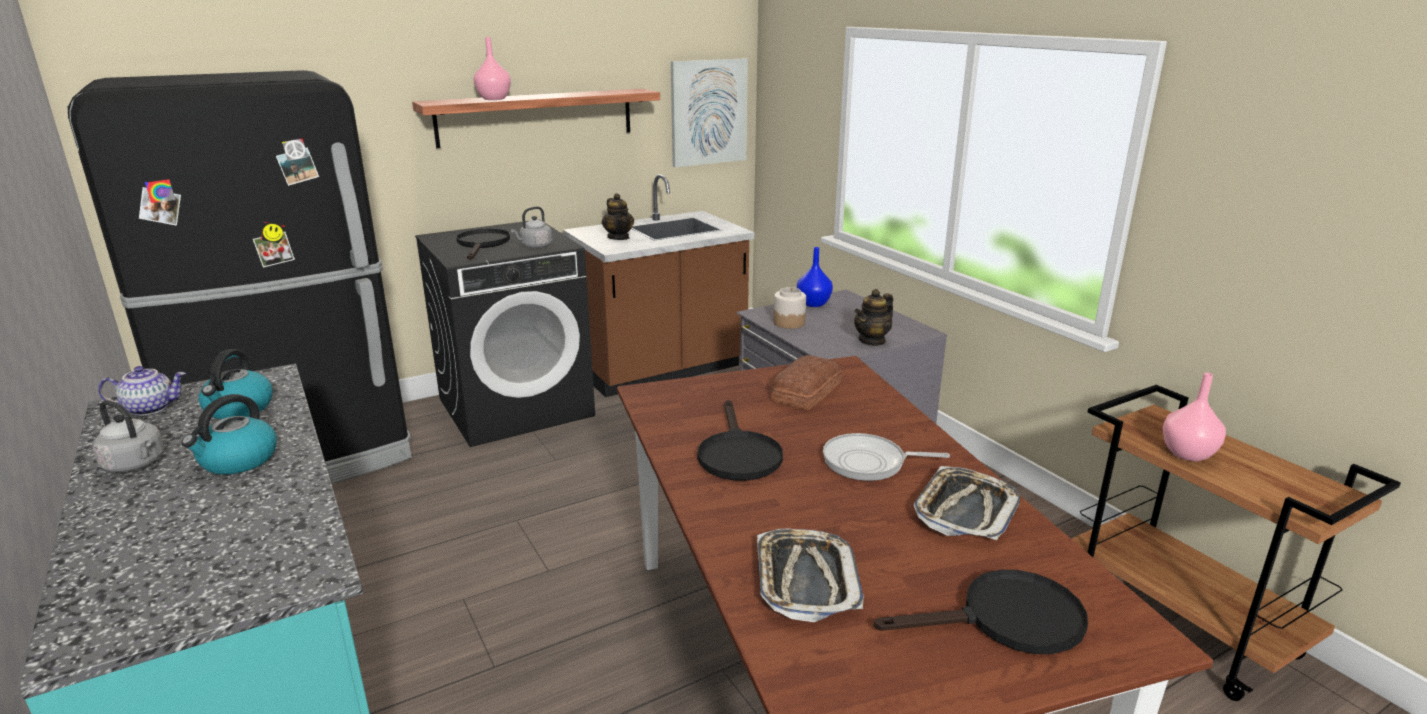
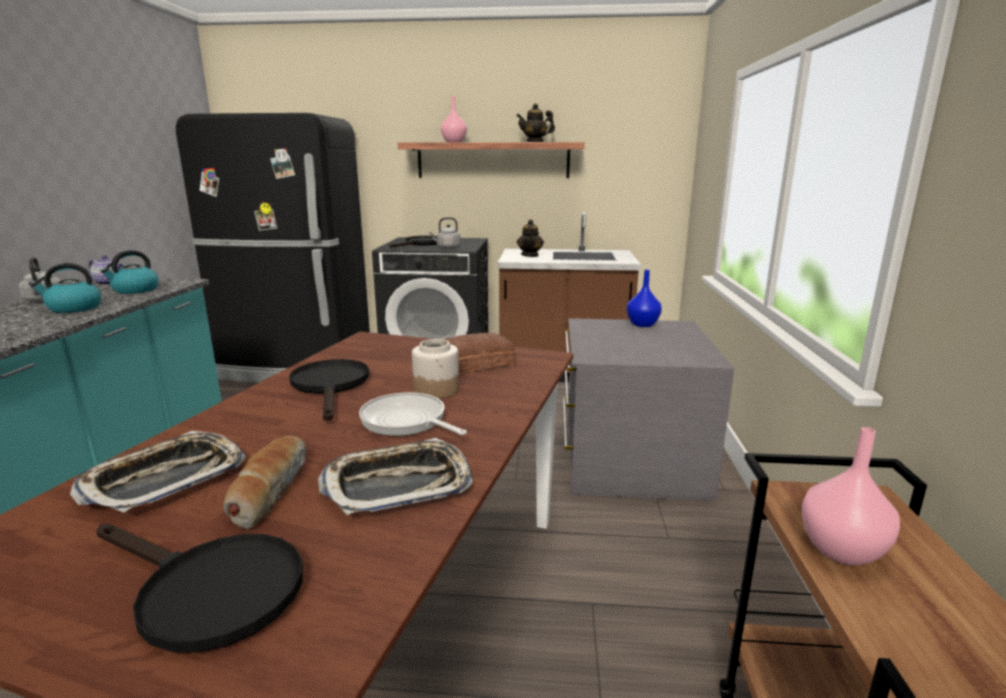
camera: 35 degrees right, 5 degrees down
picture [671,58,748,167] -> none
black frying pan [697,400,783,481] -> black frying pan turned 135 degrees clockwise [289,359,370,421]
jar [773,287,806,329] -> jar moved to [412,339,459,399]
teapot [854,289,893,346] -> teapot moved to [516,104,555,142]
none -> bread [223,436,306,529]

